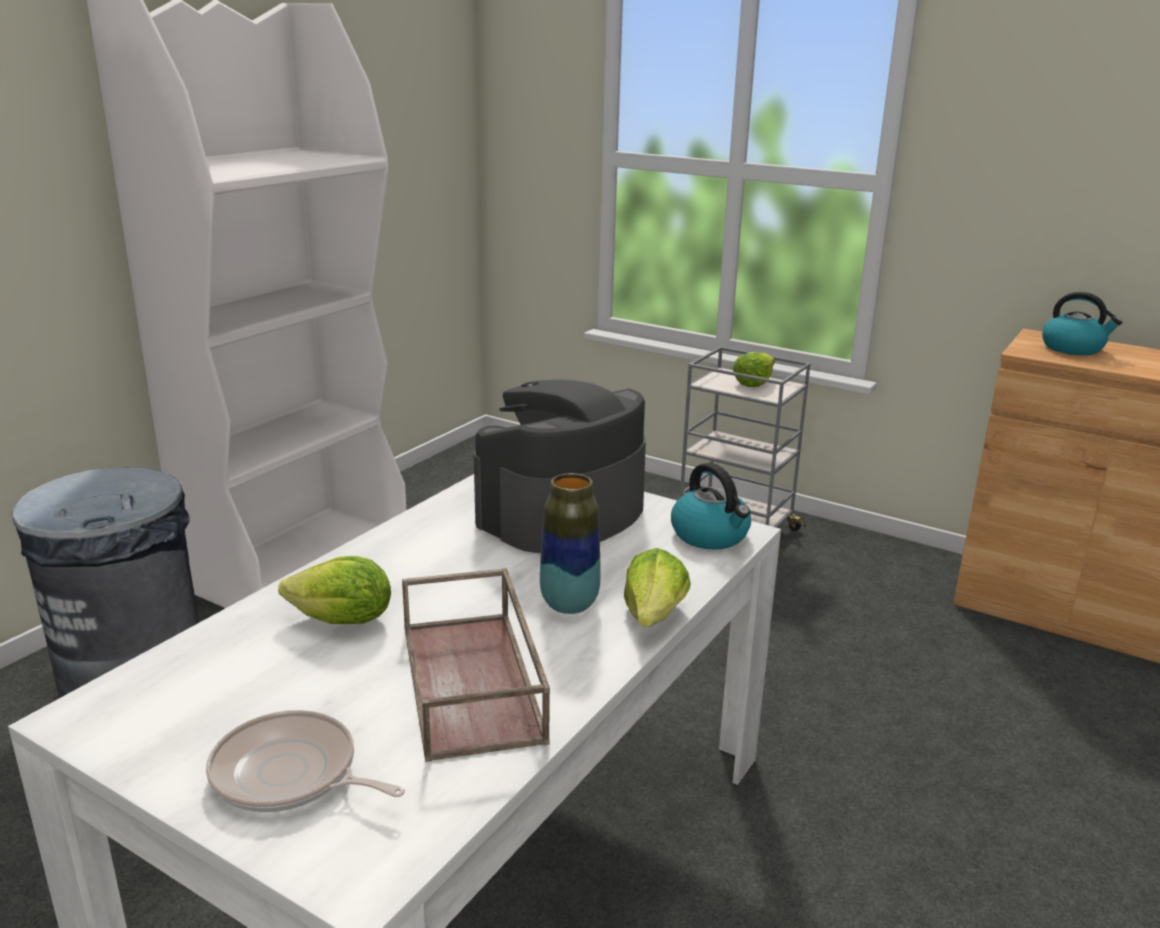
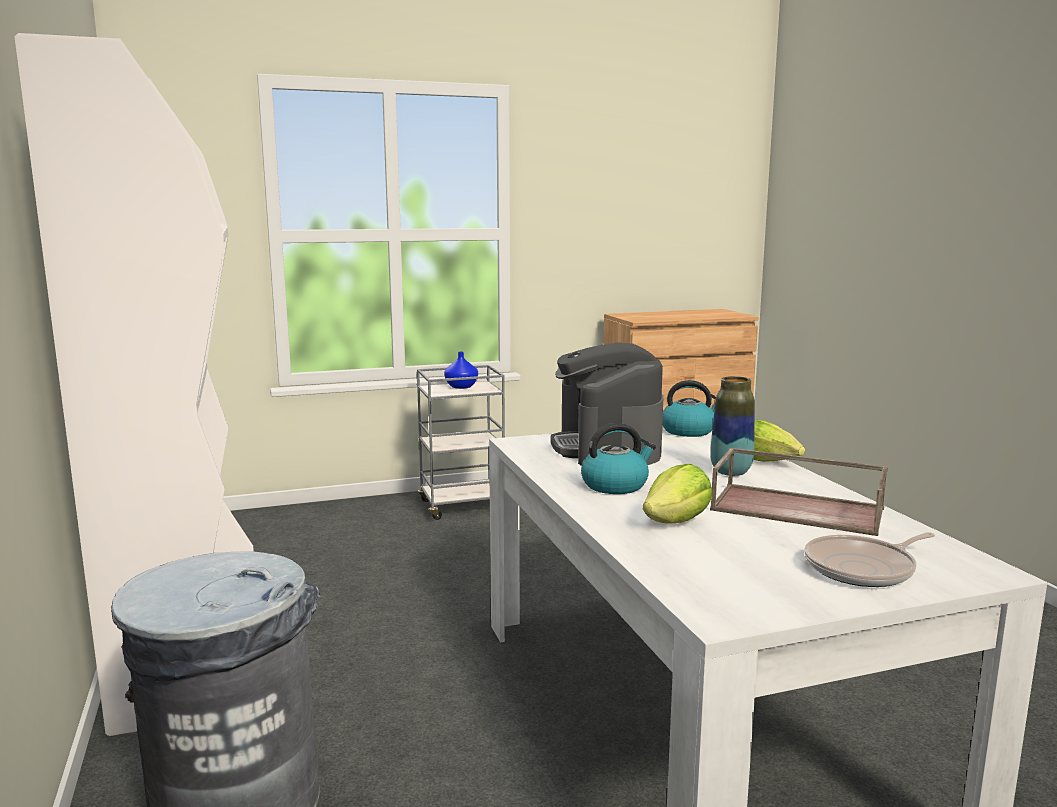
camera: 50 degrees left, 10 degrees down
lettuce [733,352,775,387] -> blue vase [444,352,478,389]
kettle [1042,292,1122,355] -> kettle moved to [581,423,656,494]

